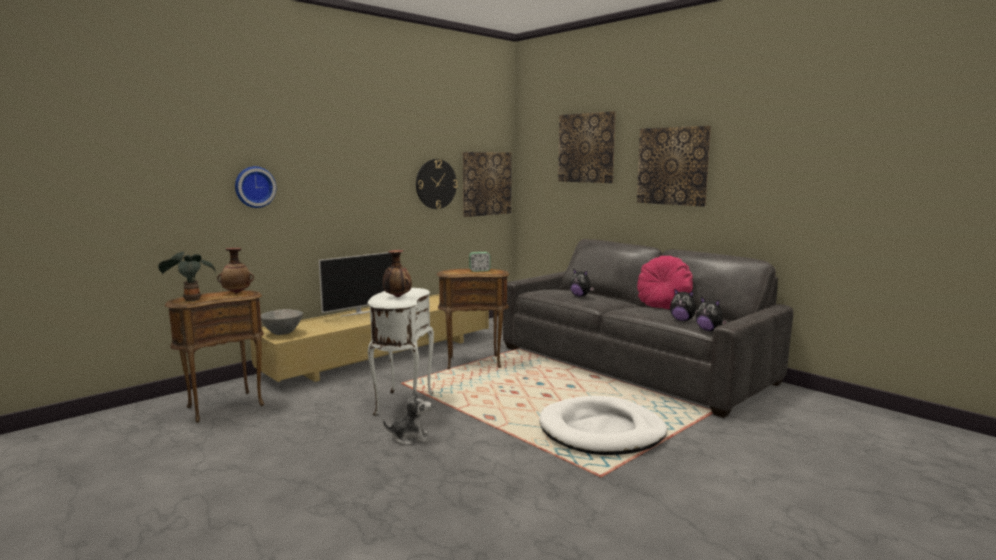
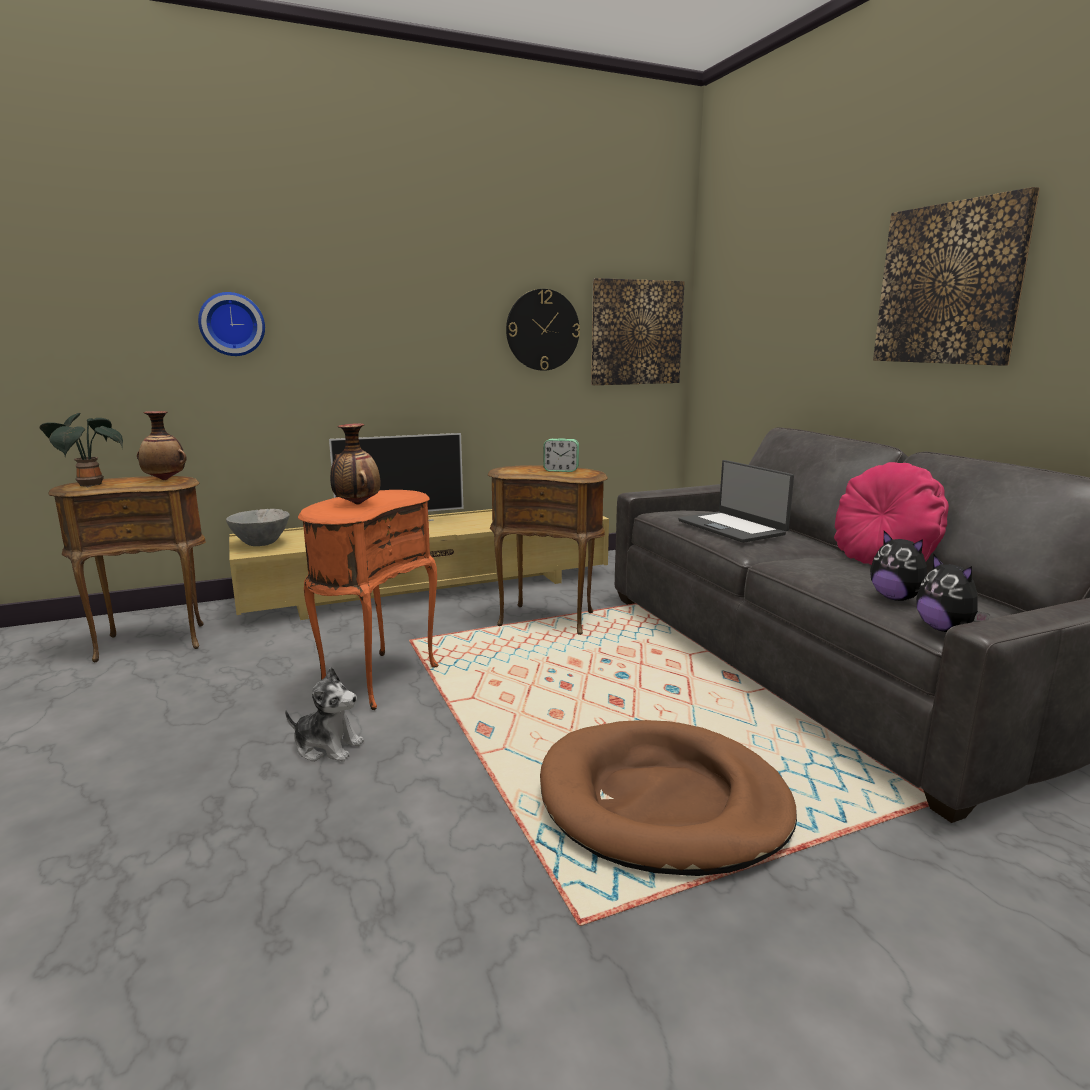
camera: 20 degrees right, 5 degrees up
white side table [368,288,434,415] -> orange side table [298,490,438,710]
white dog bed [539,396,667,455] -> brown dog bed [540,720,797,876]
picture [558,111,616,183] -> none
plush toy [570,269,594,297] -> laptop [678,460,794,543]

